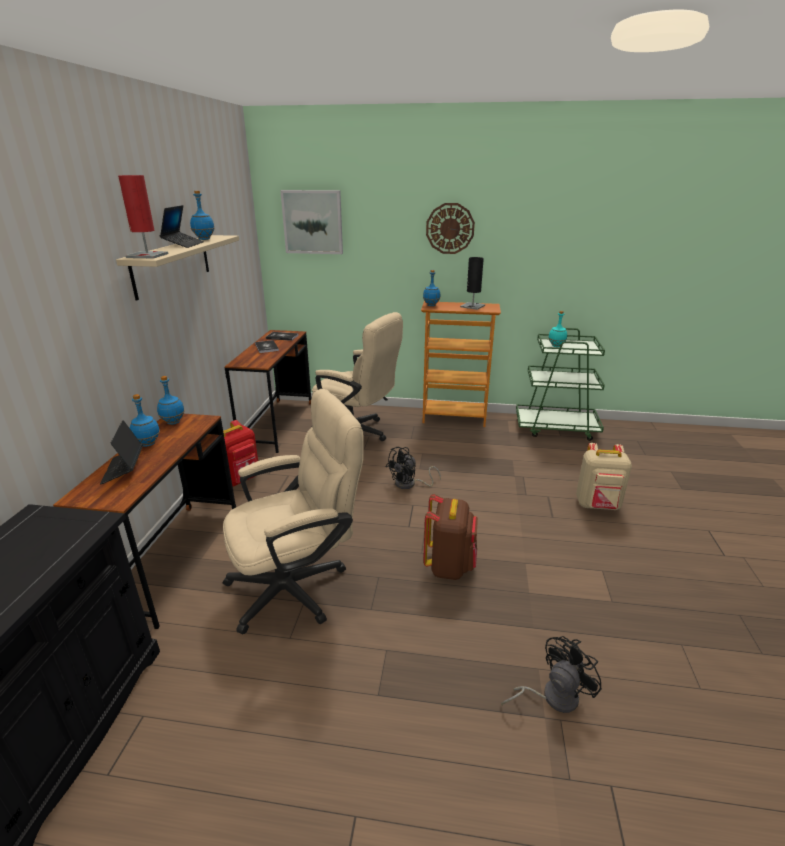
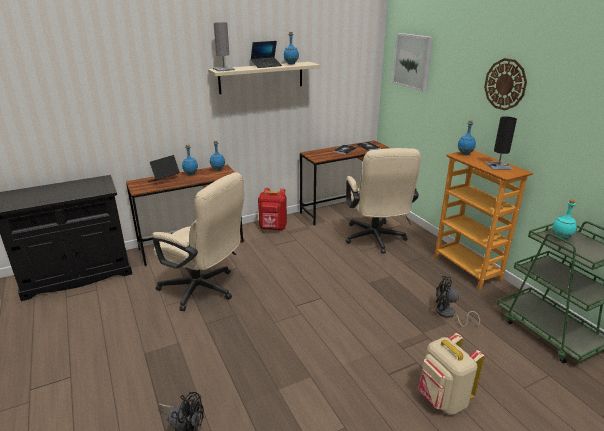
camera: 55 degrees right, 0 degrees up
red table lamp [118,175,169,259] -> grey table lamp [213,22,235,71]
black fan [386,447,441,489] -> black fan moved to [436,276,480,327]
brown backpack [423,494,478,580] -> none

